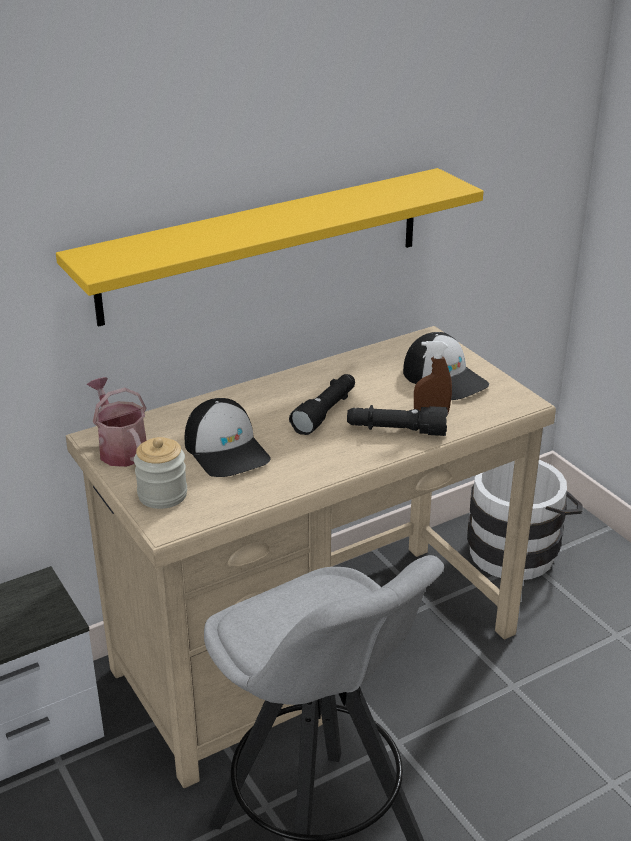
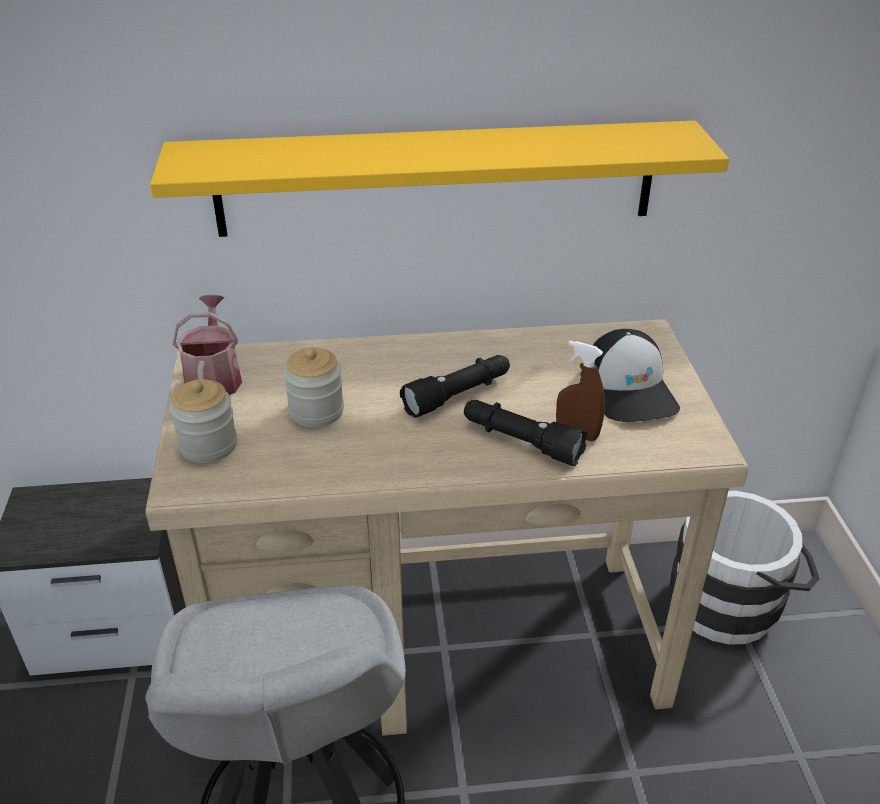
camera: 25 degrees right, 5 degrees up
cap [185,398,271,477] -> jar [284,347,344,427]

